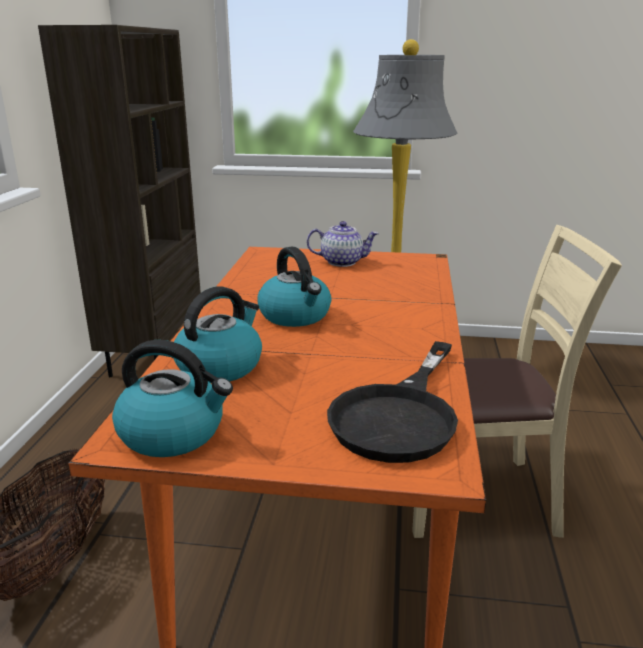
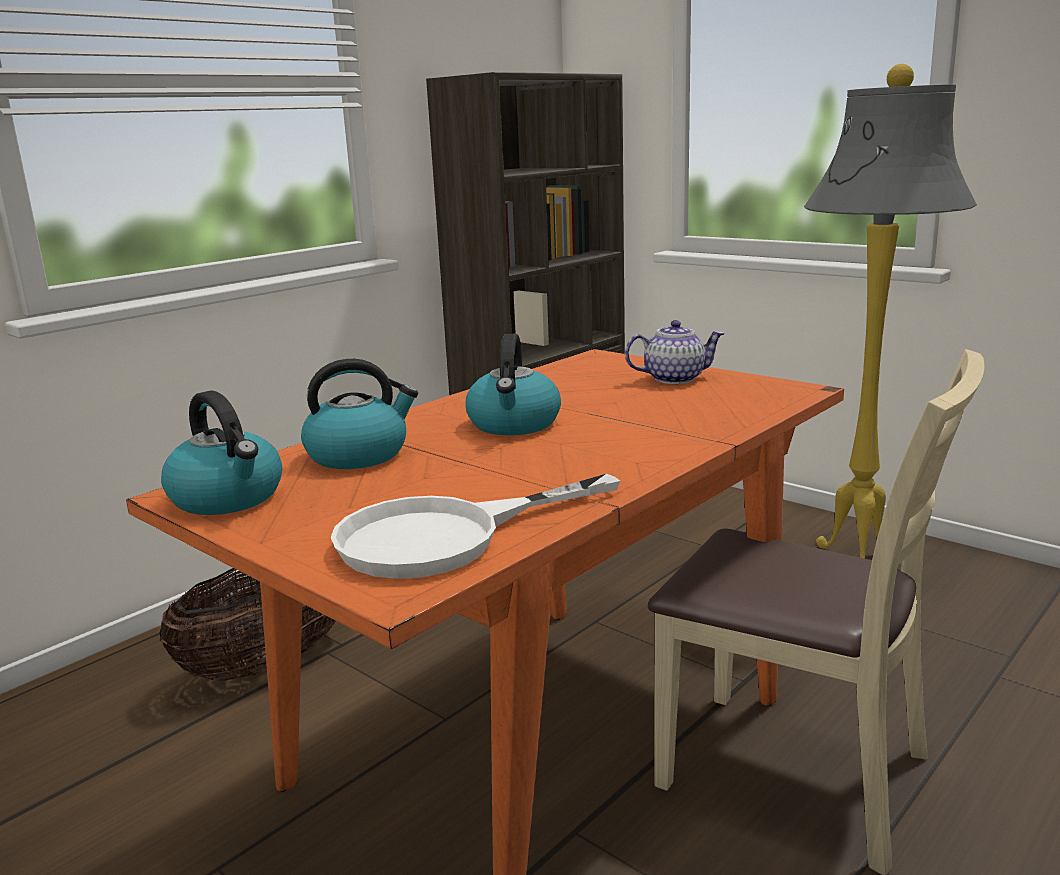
camera: 35 degrees right, 5 degrees down
teapot [307,221,379,267] -> teapot turned 45 degrees counterclockwise [625,320,725,384]
black frying pan [327,341,458,463] -> white frying pan [331,474,620,579]

